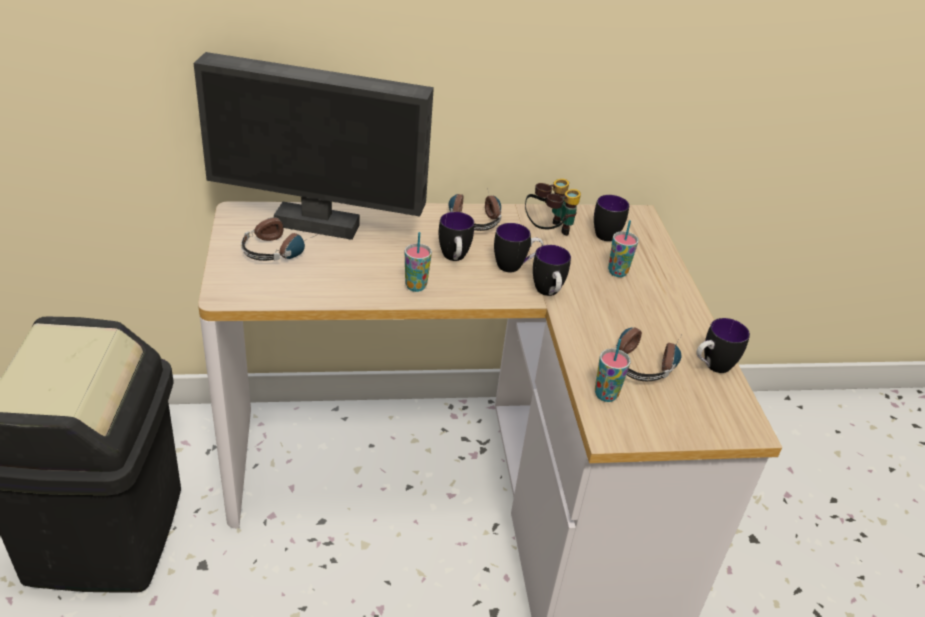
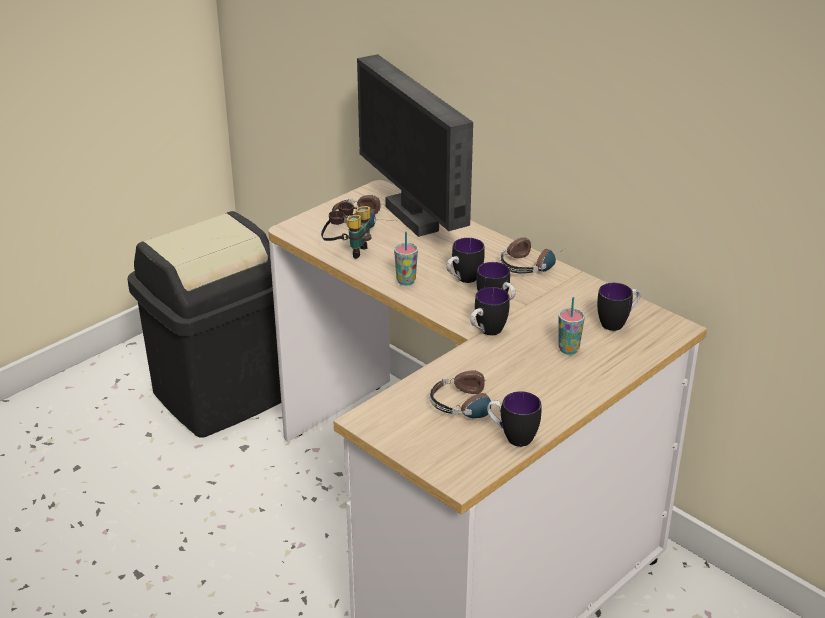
camera: 55 degrees right, 5 degrees down
binoculars [525,179,581,236] -> binoculars moved to [321,202,371,259]
cup [595,339,631,402] -> none

